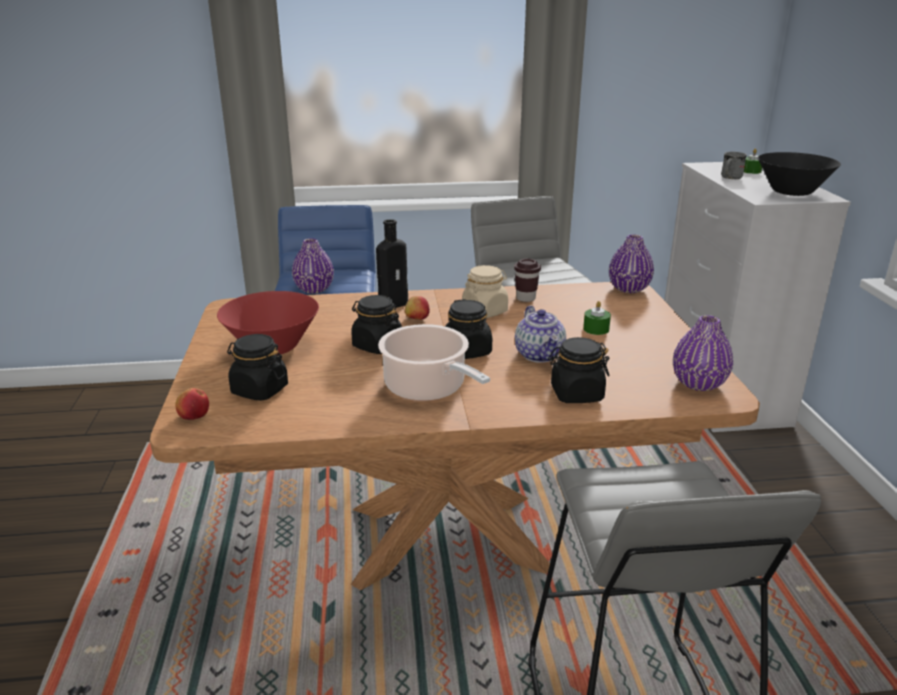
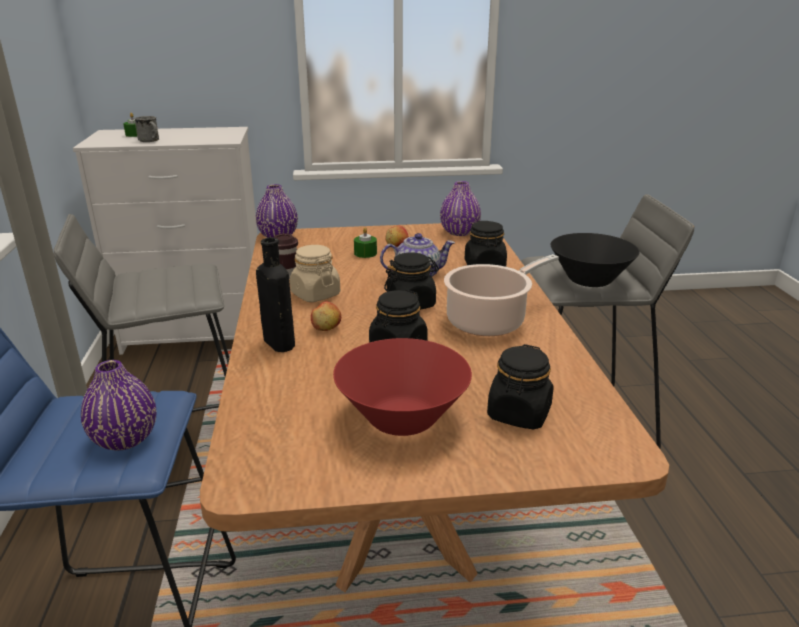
camera: 90 degrees left, 0 degrees up
apple [175,388,209,420] -> apple moved to [385,225,409,247]
black bowl [758,152,841,196] -> black bowl moved to [551,233,640,287]

